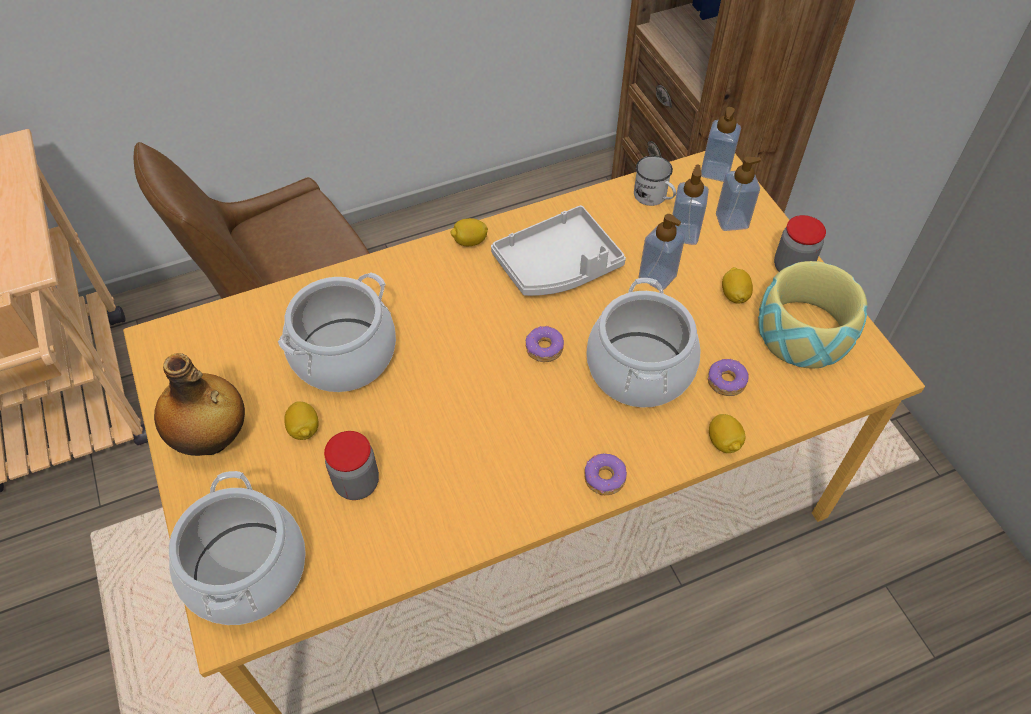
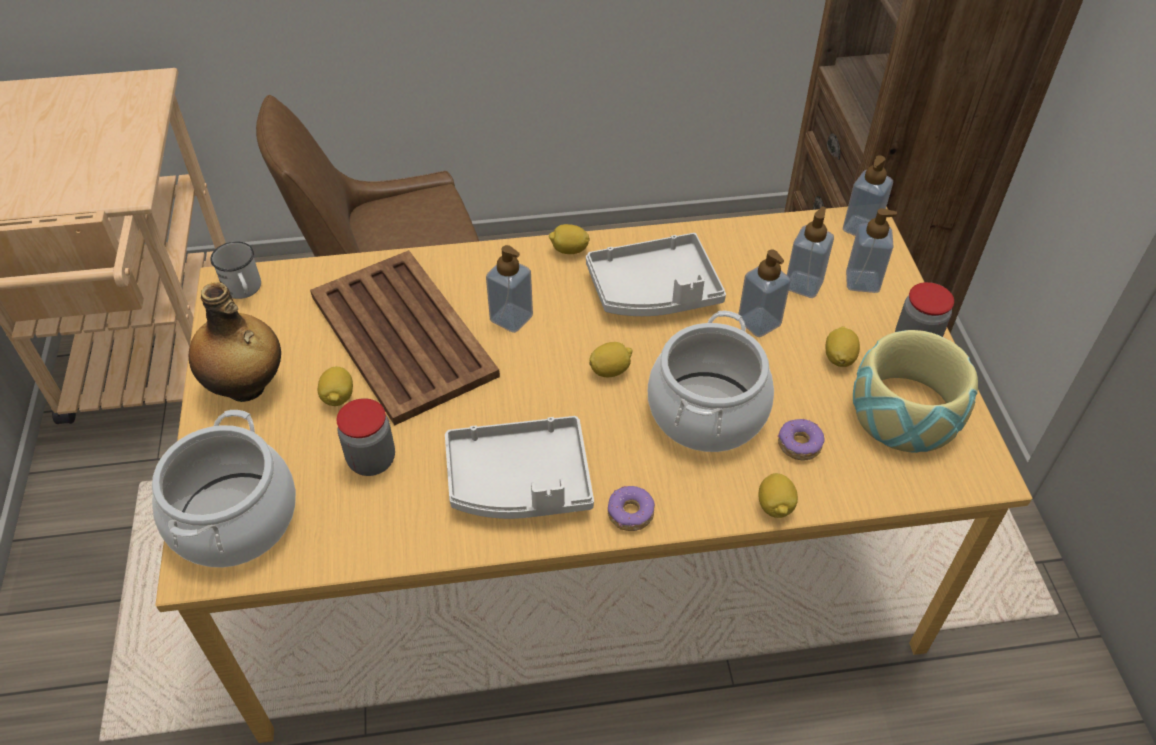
camera: 15 degrees right, 5 degrees down
cooking pot [278,272,396,392] -> brown tray [310,250,500,426]
donut [526,326,564,362] -> lemon [589,342,632,377]
white mug [634,156,676,206] -> white mug moved to [210,241,261,299]
none -> grey tray [445,416,594,519]
none -> soap dispenser [486,245,533,333]

